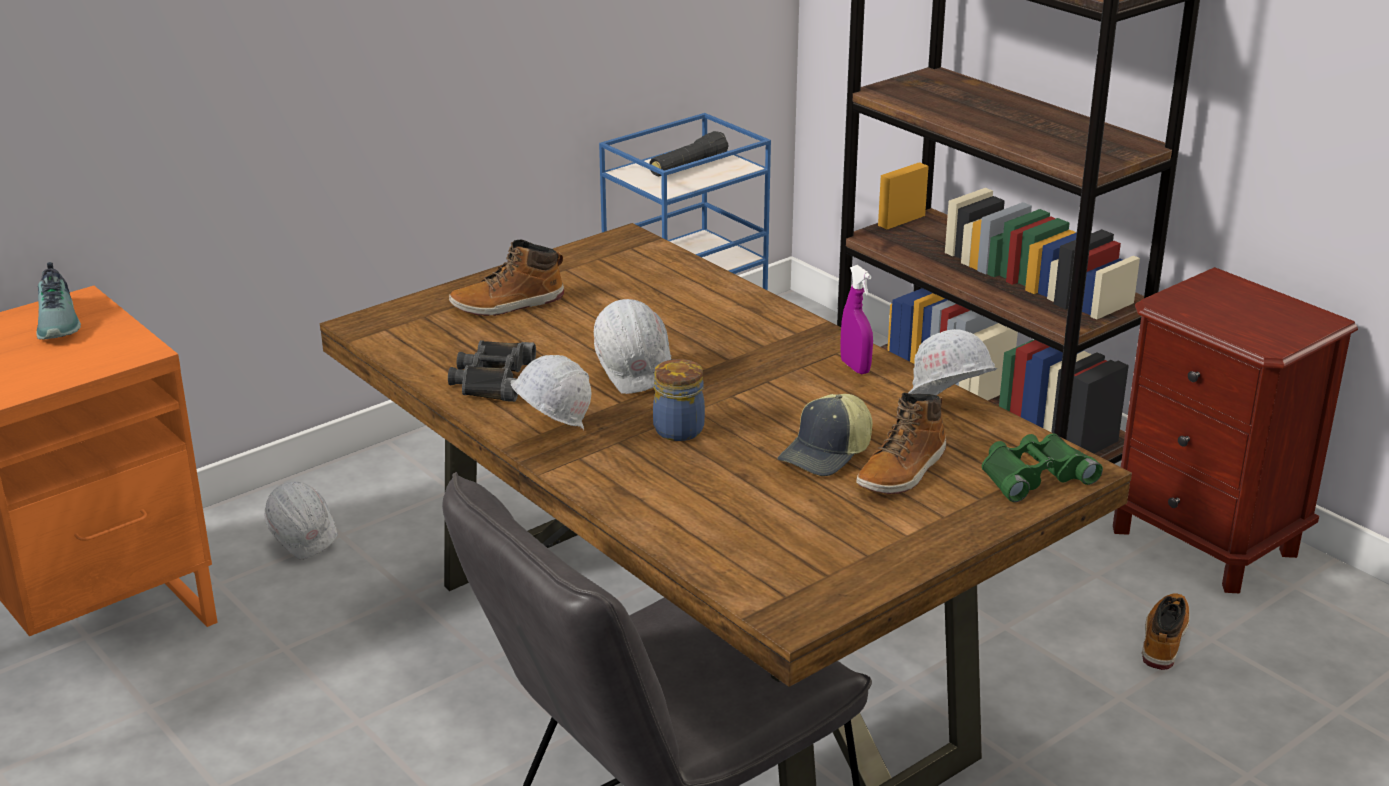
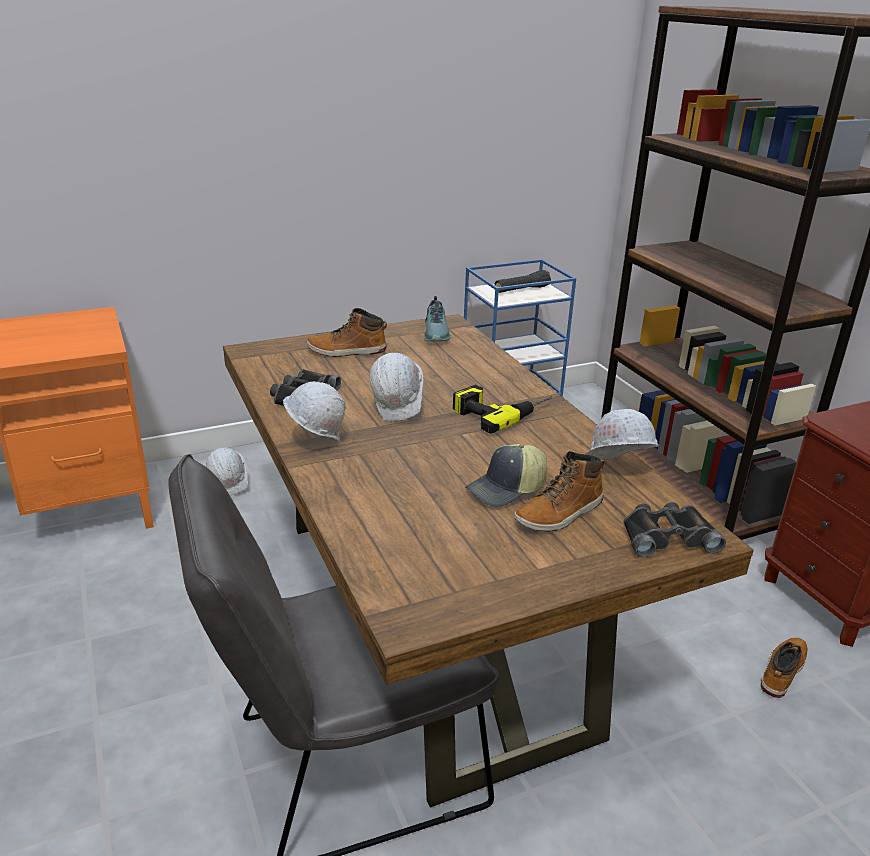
camera: 15 degrees right, 0 degrees up
shoe [36,262,81,340] -> shoe moved to [424,296,451,342]
jar [653,359,705,441] -> none
purple spray bottle [840,265,873,374] -> none
green binoculars [982,433,1103,502] -> black binoculars [624,502,726,557]
none -> power drill [453,385,552,434]

